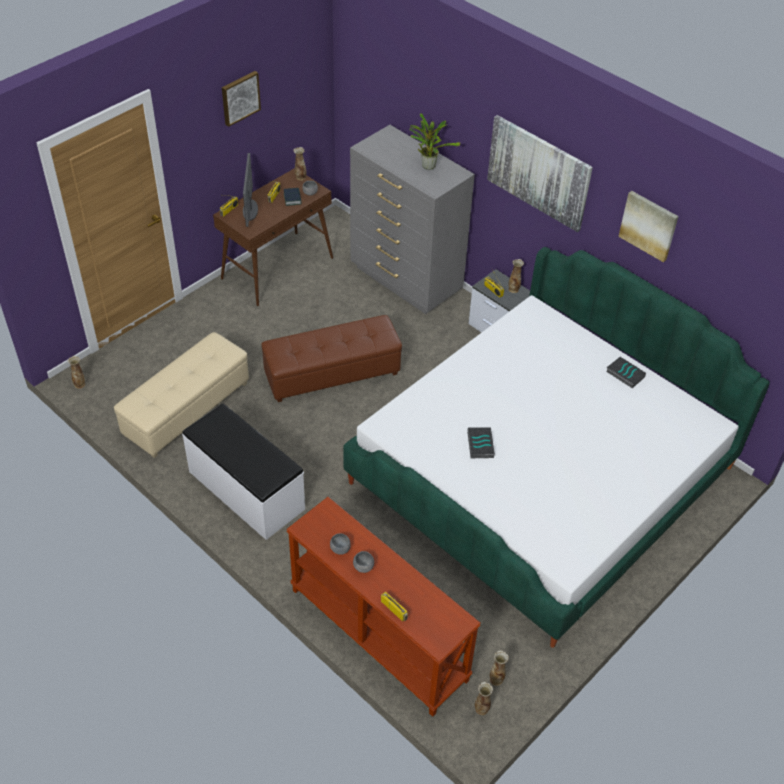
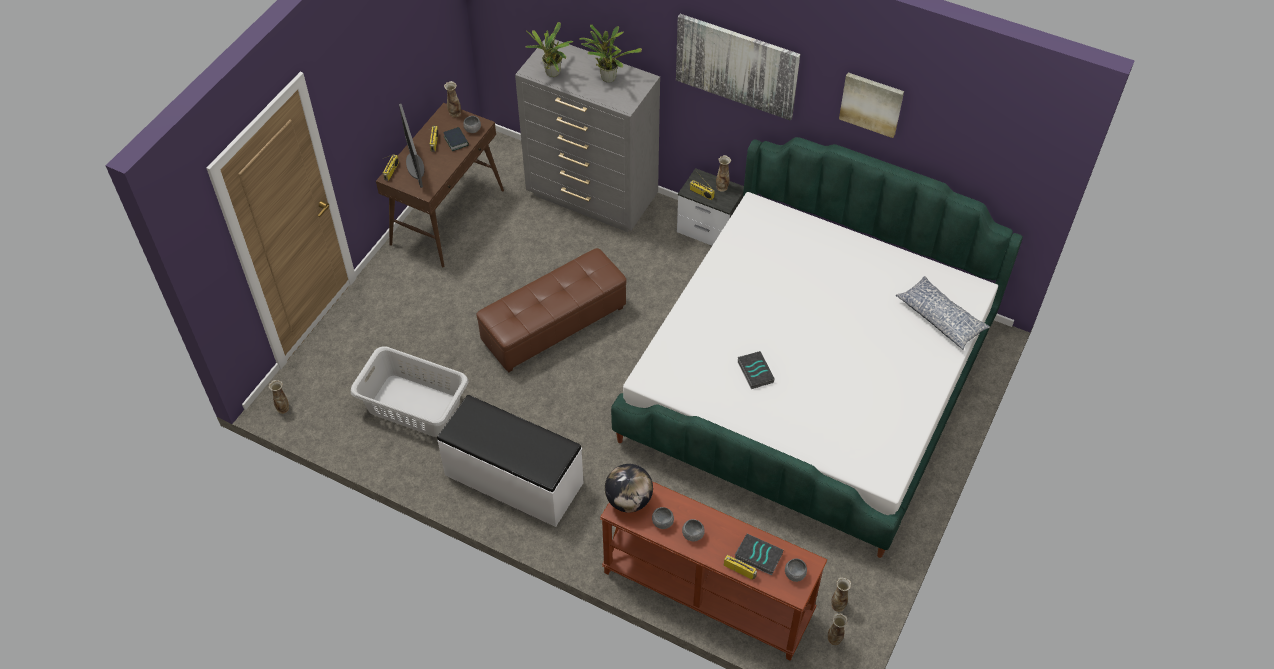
camera: 15 degrees left, 5 degrees up
beige ottoman [114,332,249,458] -> grey laundry basket [351,347,469,437]
picture [222,71,261,127] -> none
book [606,357,646,388] -> book moved to [735,534,783,575]
none -> potted plant [525,22,574,77]
none -> globe [605,464,653,513]
none -> grey bowl [785,558,807,582]
none -> pillow [896,276,990,350]

